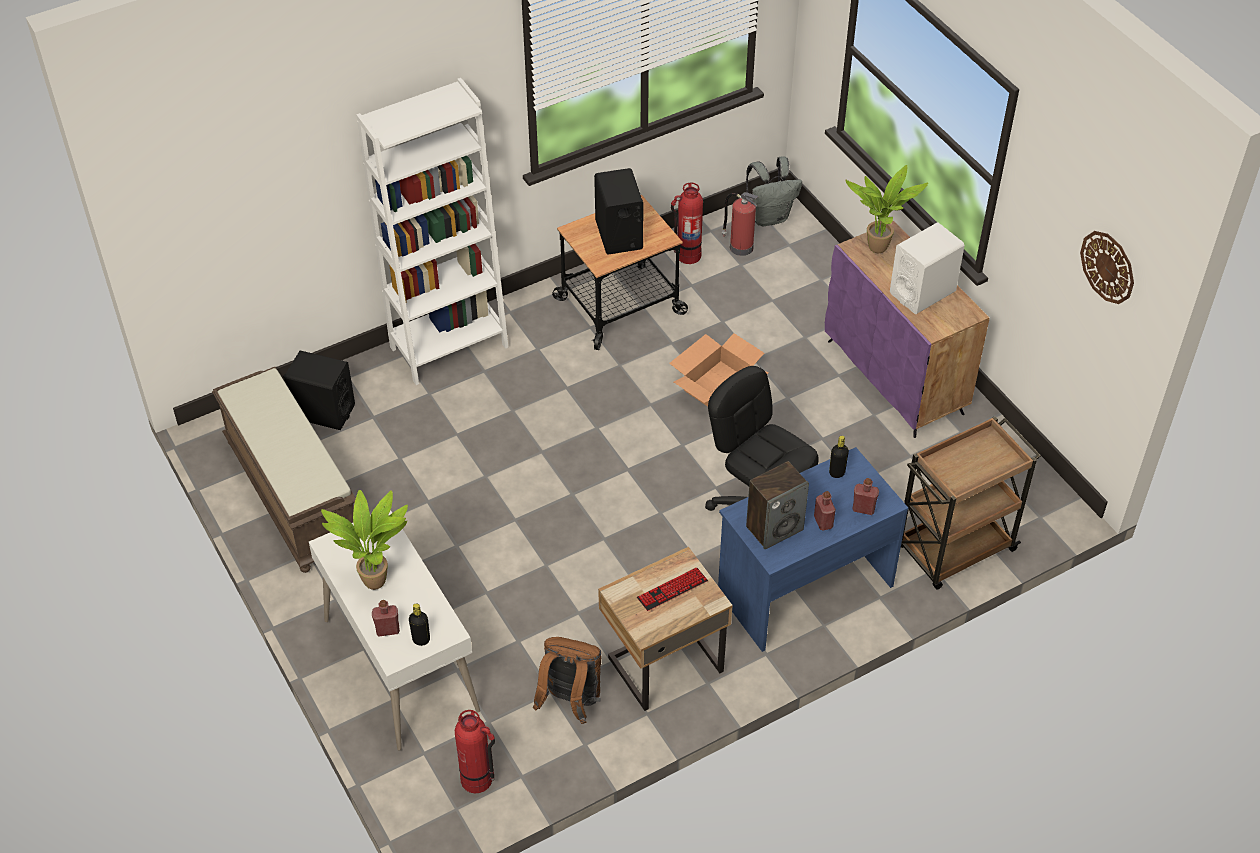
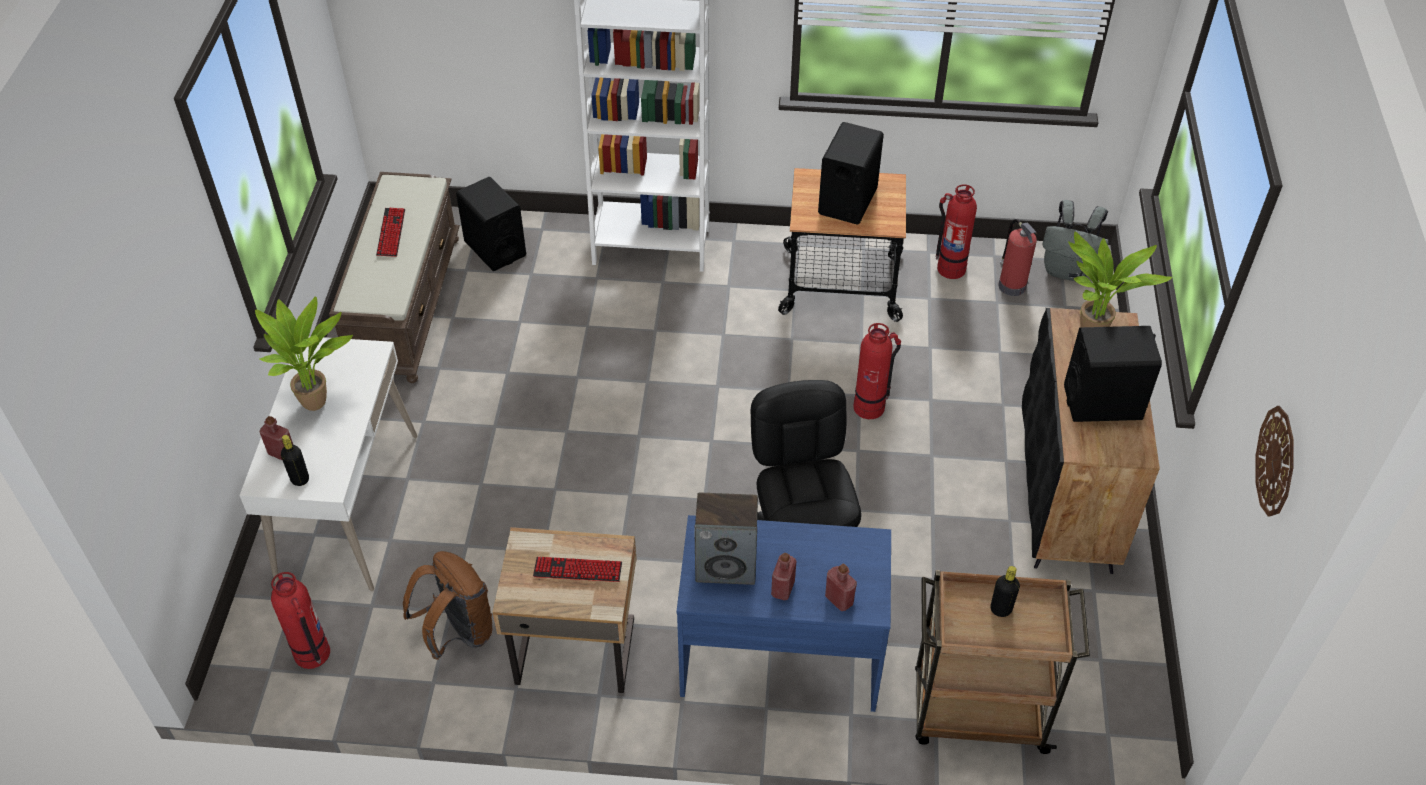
camera: 35 degrees right, 0 degrees up
cardboard box [669,333,769,407] -> fire extinguisher [853,323,901,419]
purple cabinet [825,221,990,438] -> black cabinet [1022,308,1160,574]
black bottle [829,436,849,478] -> black bottle moved to [990,566,1020,617]
white speaker [890,222,965,314] -> black speaker [1064,326,1162,422]
none -> keyboard [376,207,405,257]

